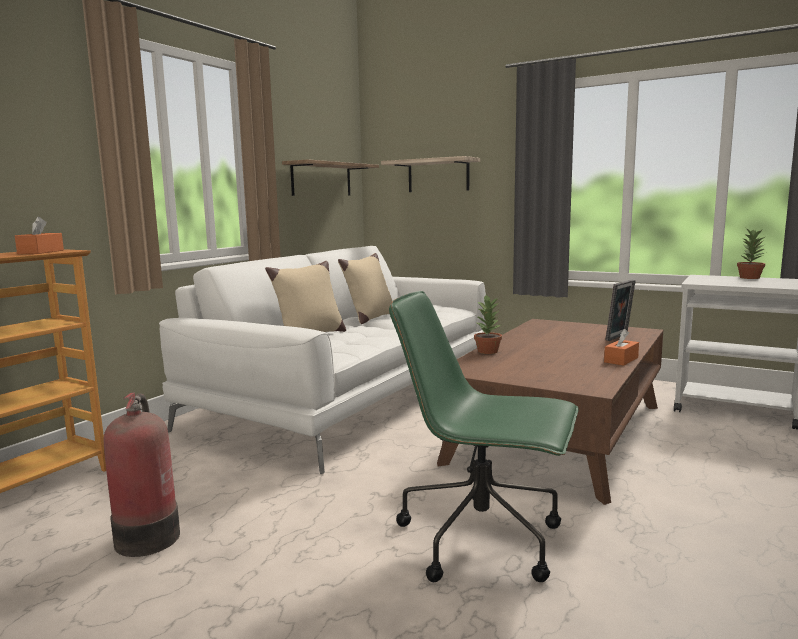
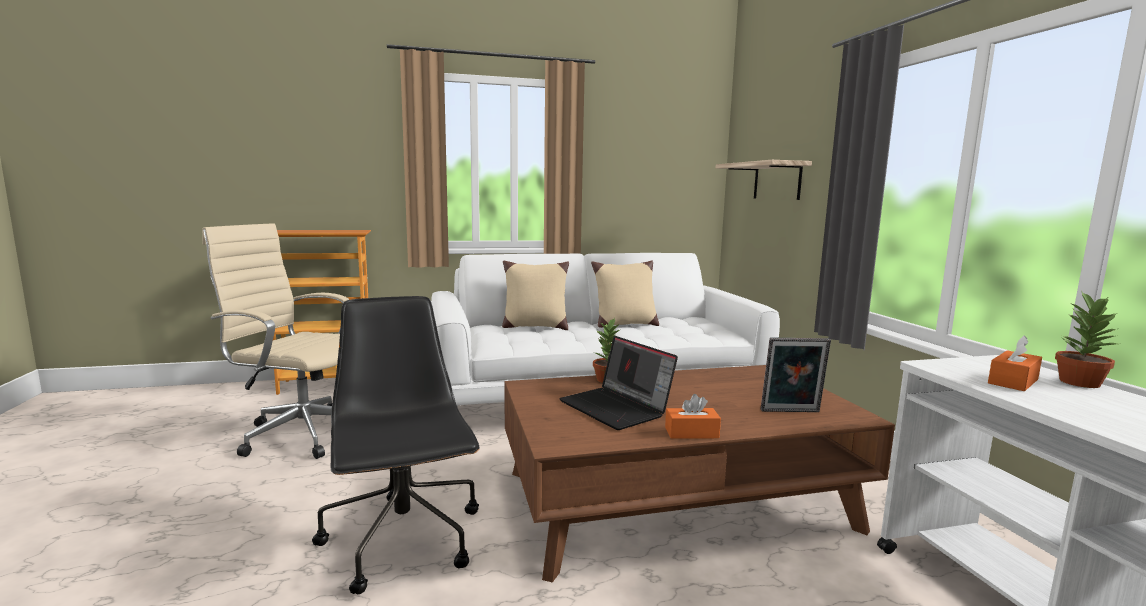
camera: 45 degrees right, 0 degrees up
orange tissue box [15,217,64,254] -> orange tissue box moved to [988,336,1042,391]
fire extinguisher [104,392,180,557] -> beige office chair [202,223,349,459]
shelf [282,159,379,196] -> none
green office chair [389,291,579,582] -> black office chair [312,296,480,594]
none -> laptop [559,336,678,430]

